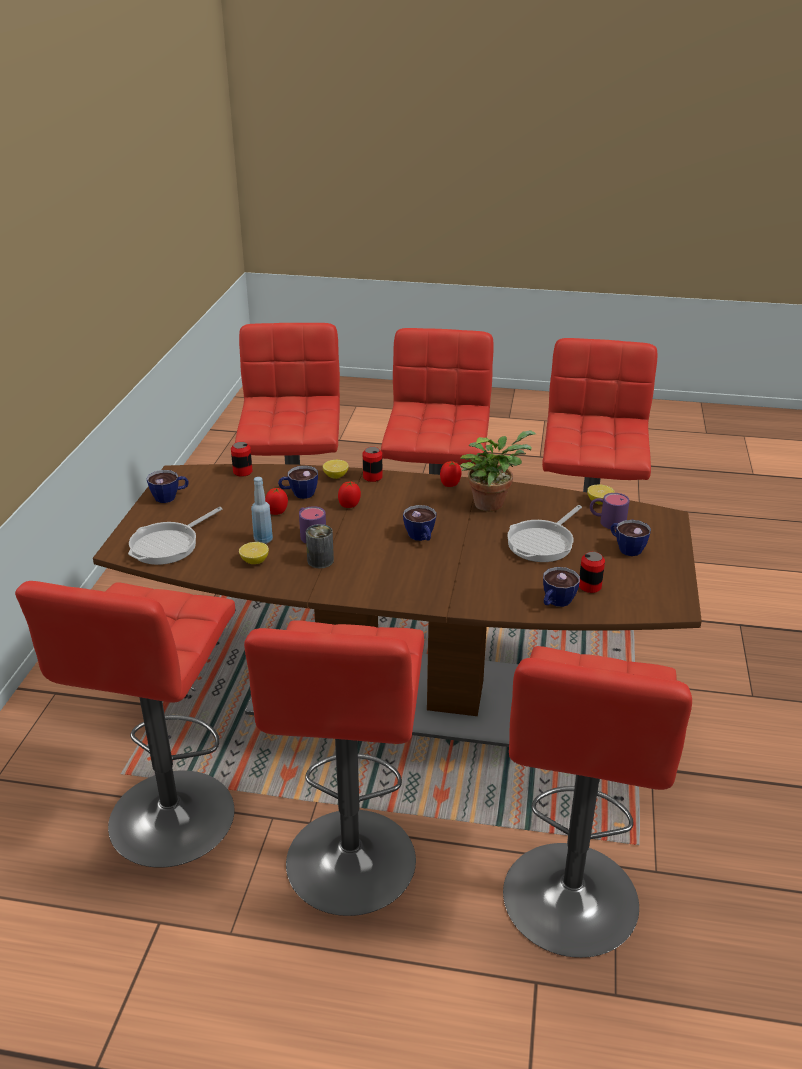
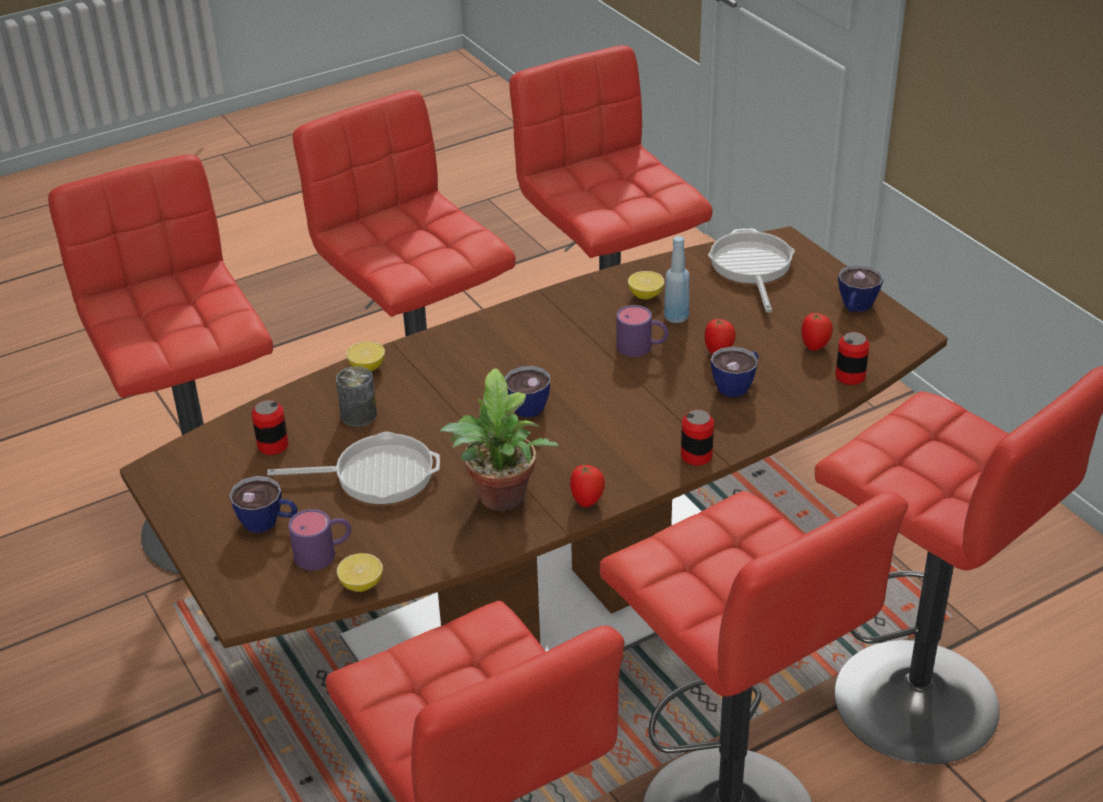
camera: 140 degrees right, 5 degrees up
can [306,524,334,568] -> can moved to [336,366,377,427]
lemon [323,460,349,479] -> lemon moved to [346,341,385,371]
tomato [338,482,361,508] -> tomato moved to [801,312,833,351]
frying pan [507,505,582,562] -> frying pan turned 90 degrees clockwise [267,432,440,504]
cup [543,567,580,607] -> none

